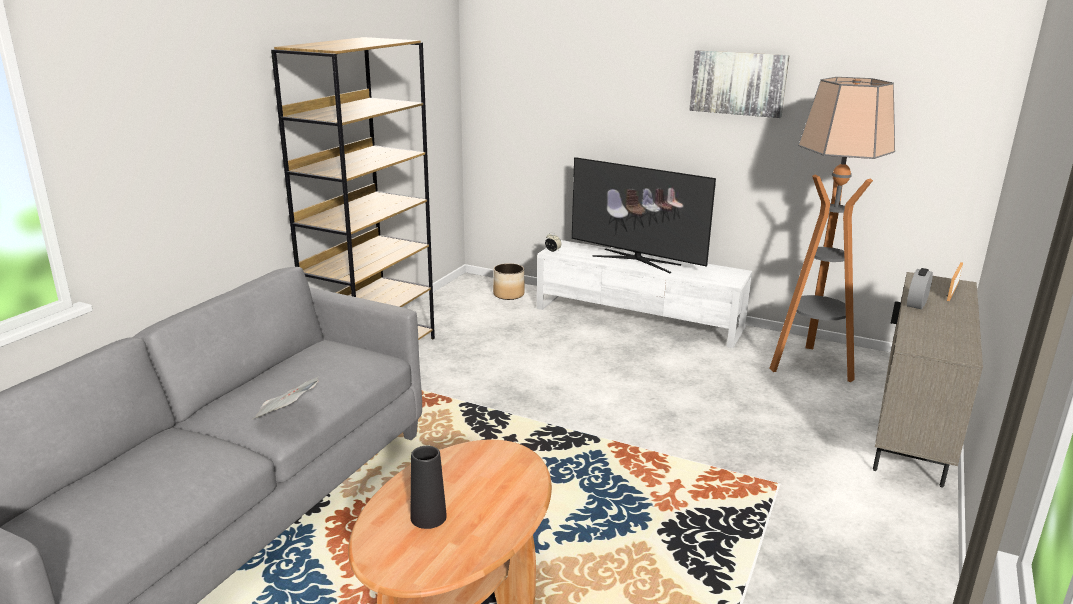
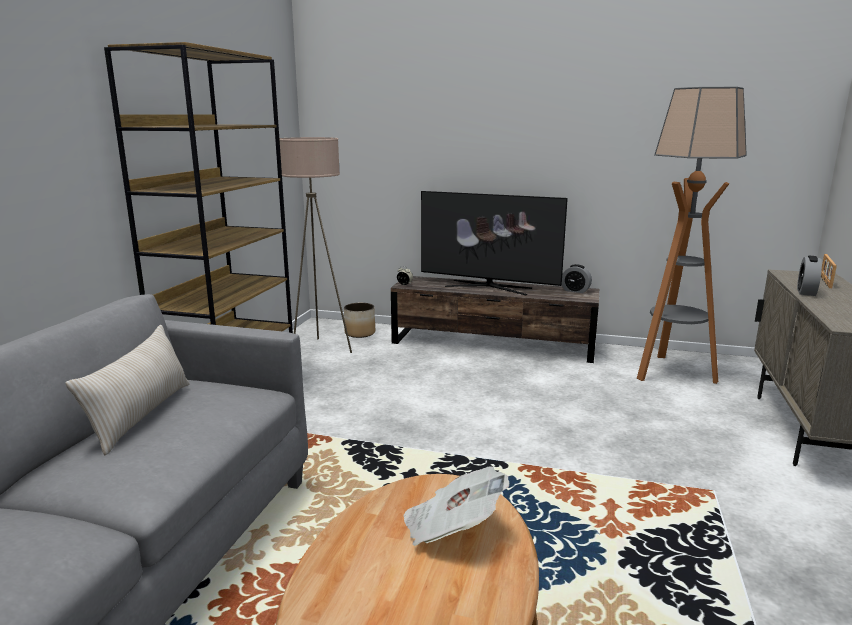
camera: 10 degrees left, 5 degrees down
newspaper [251,376,319,420] -> newspaper moved to [403,466,509,546]
black vase [410,446,447,529] -> none
white tv stand [537,240,752,348] -> brown tv stand [391,276,599,363]
picture [690,50,789,118] -> none
none -> beige pillow [66,325,190,455]
none -> beige floor lamp [279,137,352,353]
none -> alarm clock [562,264,592,293]

